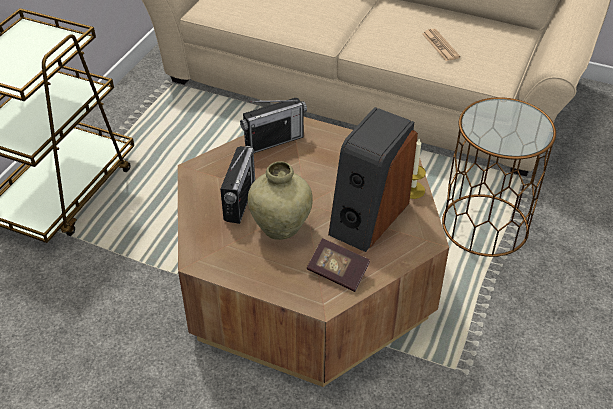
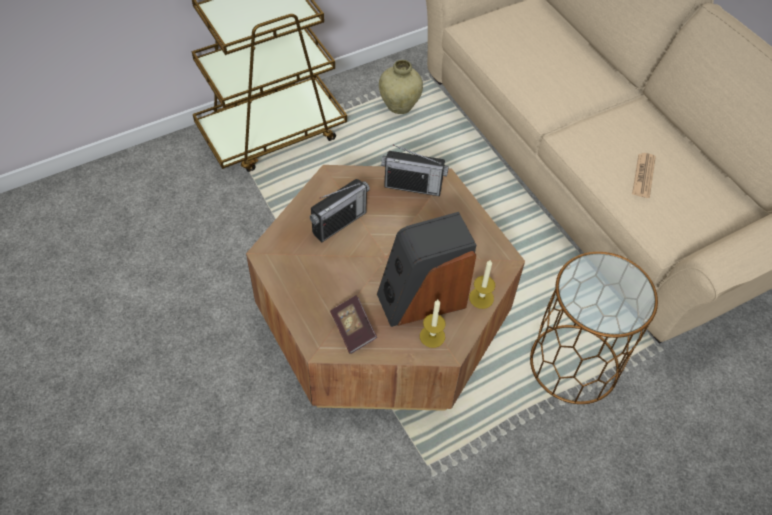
camera: 35 degrees right, 10 degrees up
beige vase [248,161,313,240] -> beige vase moved to [379,60,423,114]
none -> candle [420,300,445,348]

